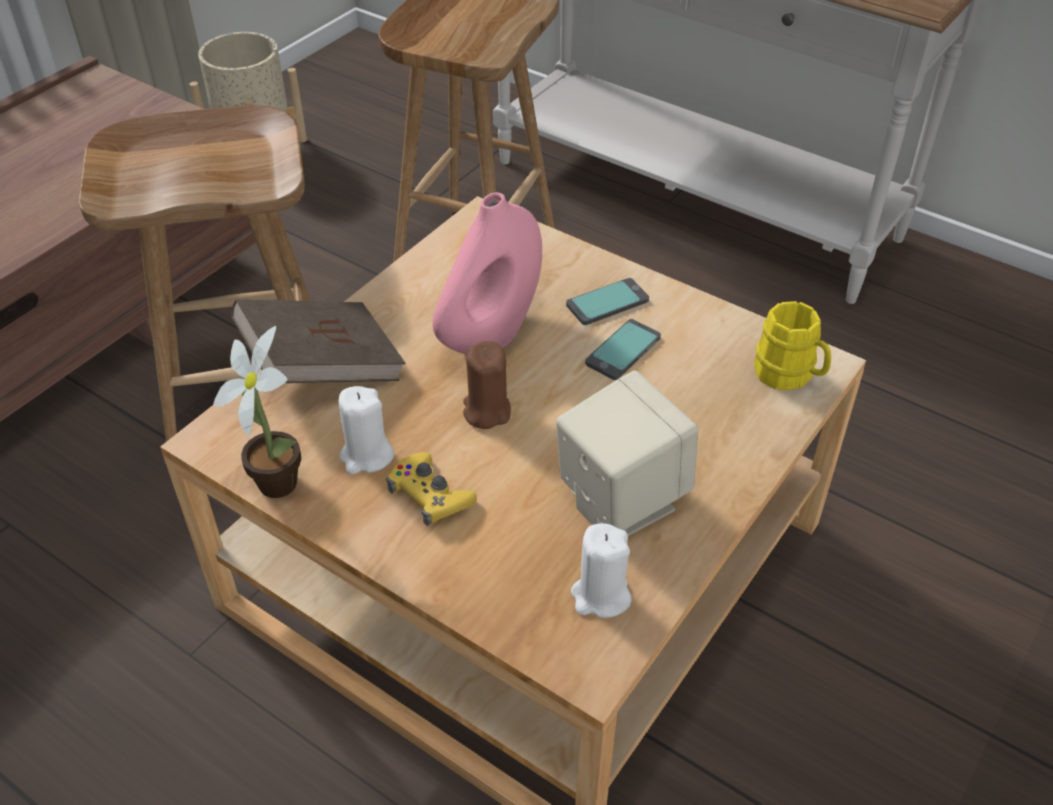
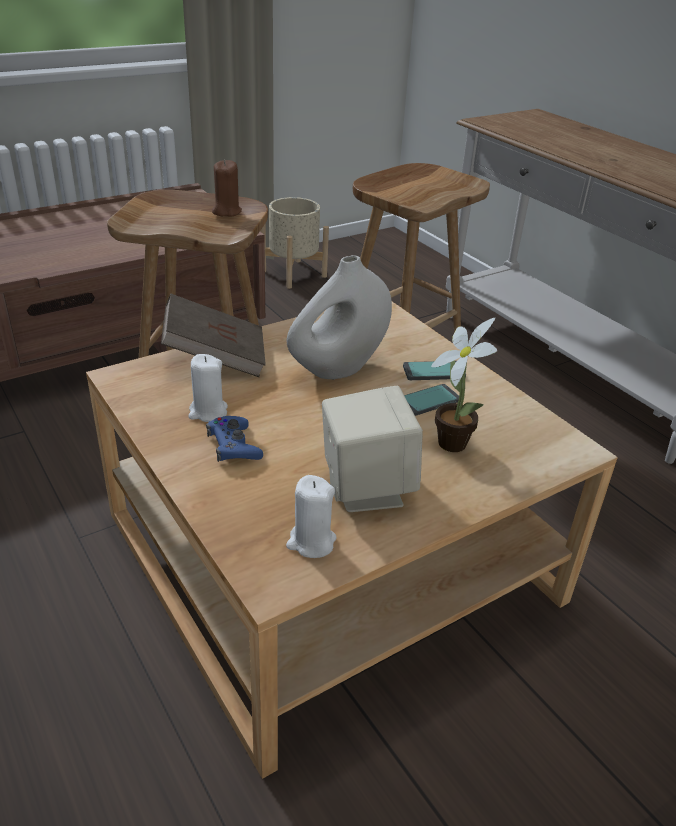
camera: 20 degrees right, 10 degrees down
potted plant [213,326,301,498] -> potted plant moved to [431,318,497,452]
yellow game controller [386,452,477,526] -> blue game controller [206,416,263,462]
pink vase [432,192,542,355] -> white vase [287,255,392,380]
brown candle [463,341,511,429] -> brown candle moved to [212,160,242,217]
yellow mug [754,301,831,390] -> none

